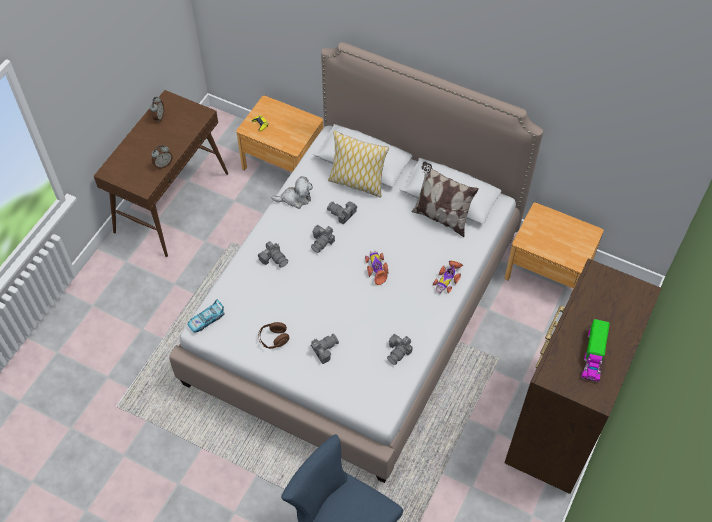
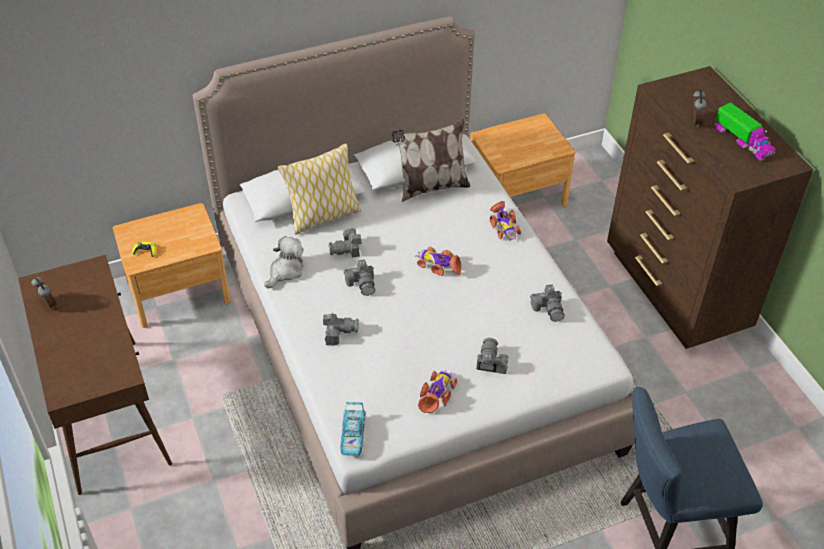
camera: 50 degrees left, 10 degrees down
alarm clock [151,145,173,169] -> alarm clock moved to [693,90,707,127]
brown headphones [258,322,289,349] -> toy car [418,370,457,413]

